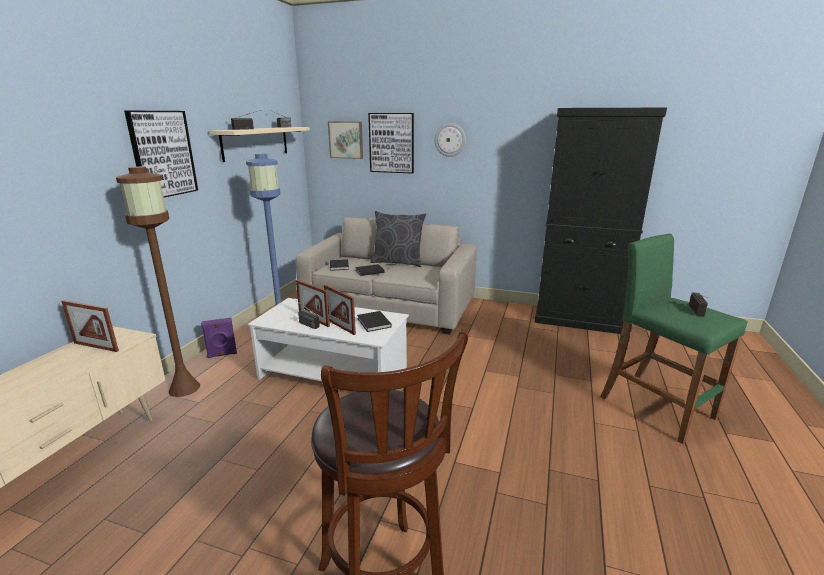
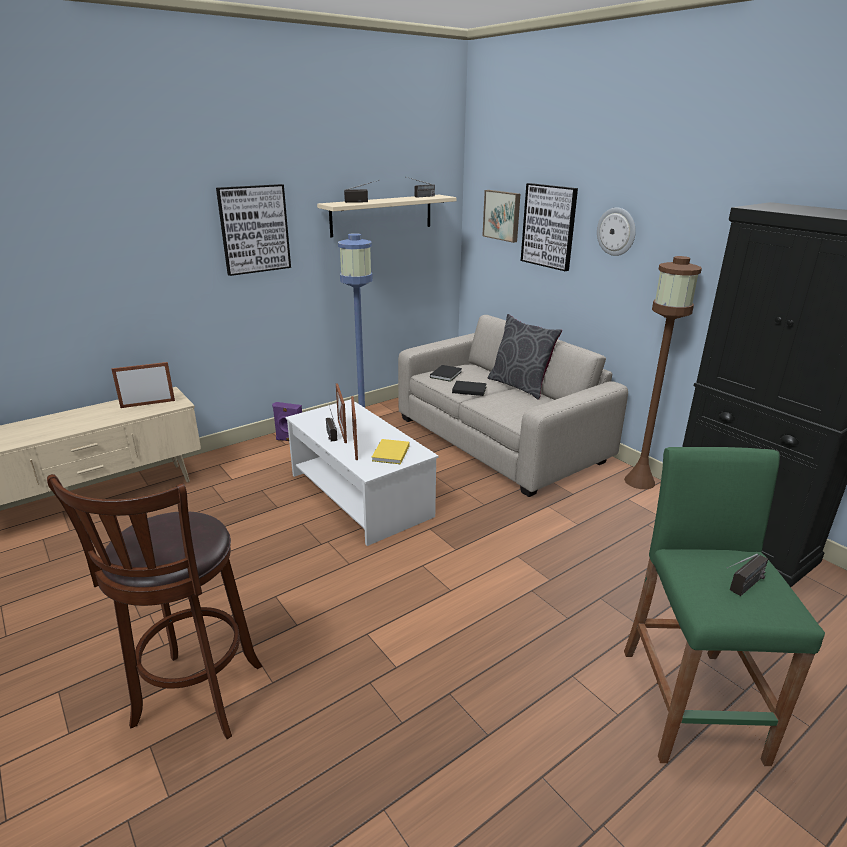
camera: 35 degrees right, 5 degrees up
picture frame [61,300,119,352] -> picture frame turned 105 degrees clockwise [112,362,175,408]
brown floor lamp [116,166,200,397] -> brown floor lamp moved to [624,256,702,489]
black book [357,311,392,332] -> yellow book [372,439,410,464]

